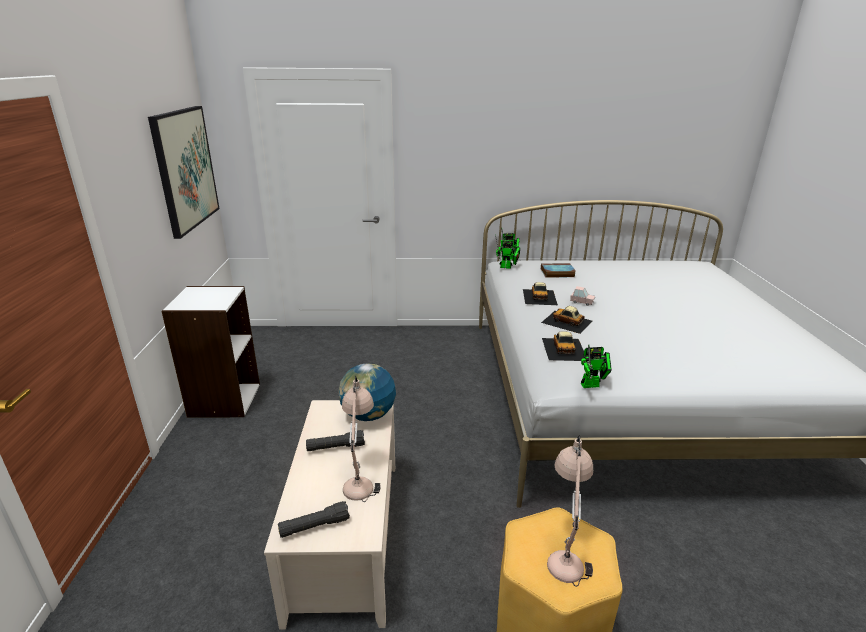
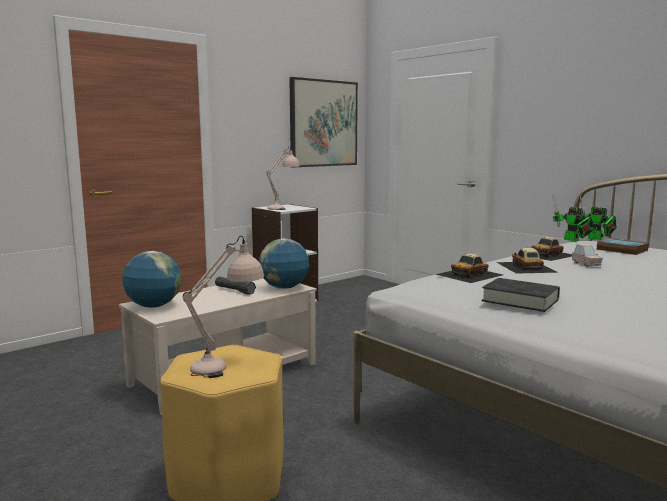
camera: 50 degrees right, 15 degrees down
black flashlight [278,501,350,538] -> globe [122,251,182,307]
beige table lamp [342,376,381,502] -> beige table lamp moved to [266,146,300,210]
toy robot [581,345,612,388] -> none
none -> black book [482,278,560,312]

